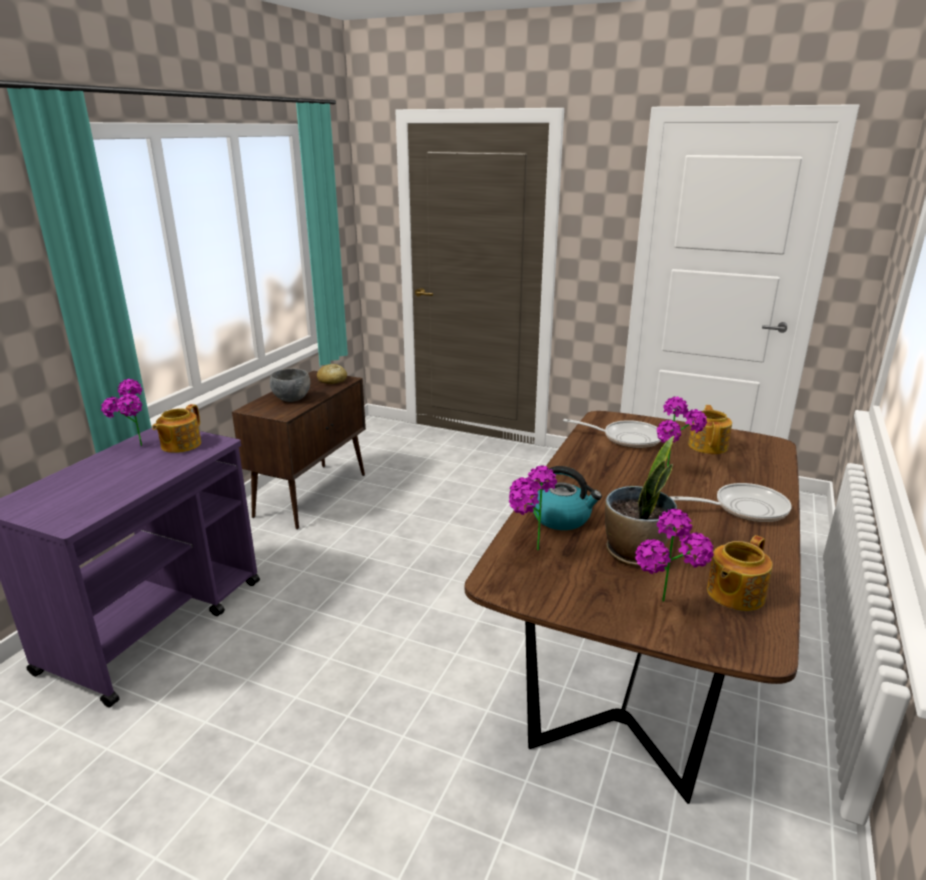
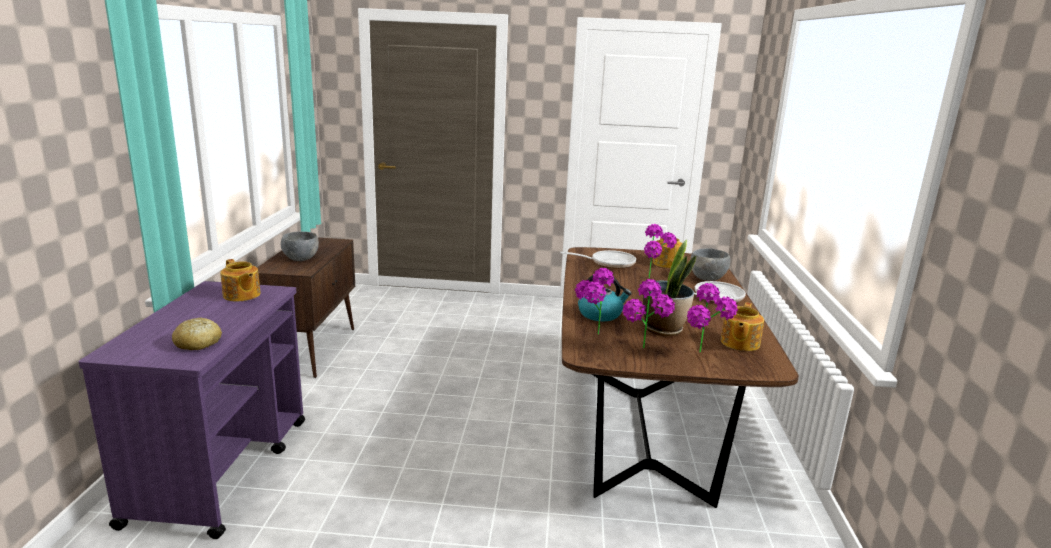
camera: 20 degrees left, 5 degrees down
potted plant [101,379,142,446] -> potted plant moved to [623,279,675,348]
teapot [152,404,201,453] -> teapot turned 45 degrees counterclockwise [220,259,261,301]
bread [317,364,347,384] -> bread moved to [172,317,222,350]
none -> grey bowl [690,248,730,280]

